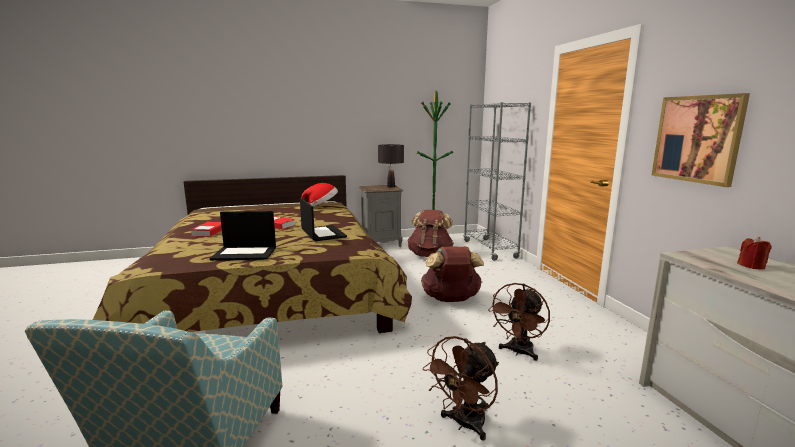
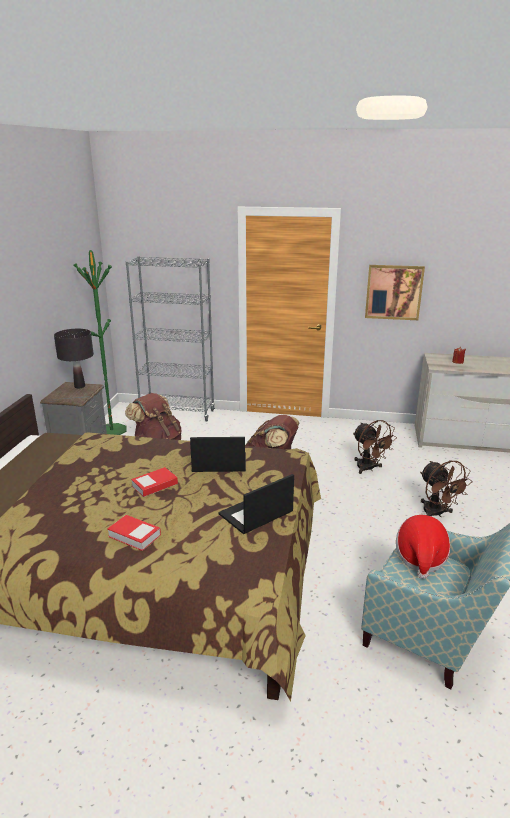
camera: 65 degrees left, 10 degrees up
laptop [210,211,276,261] -> laptop turned 150 degrees counterclockwise [218,474,294,534]
hat [301,183,338,207] -> hat moved to [396,515,450,579]

